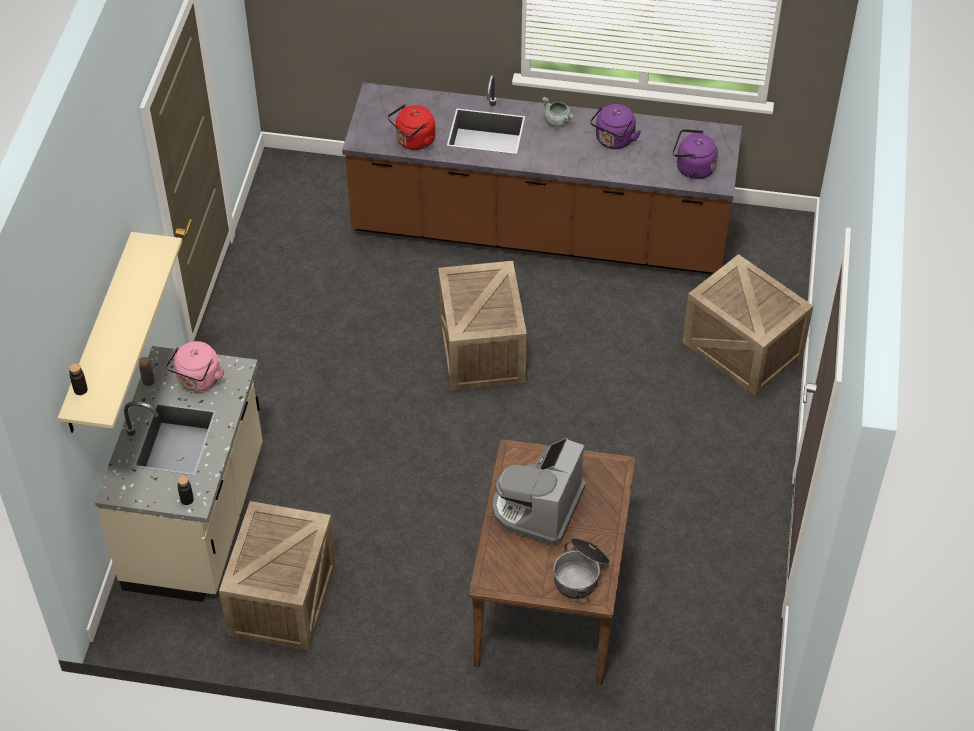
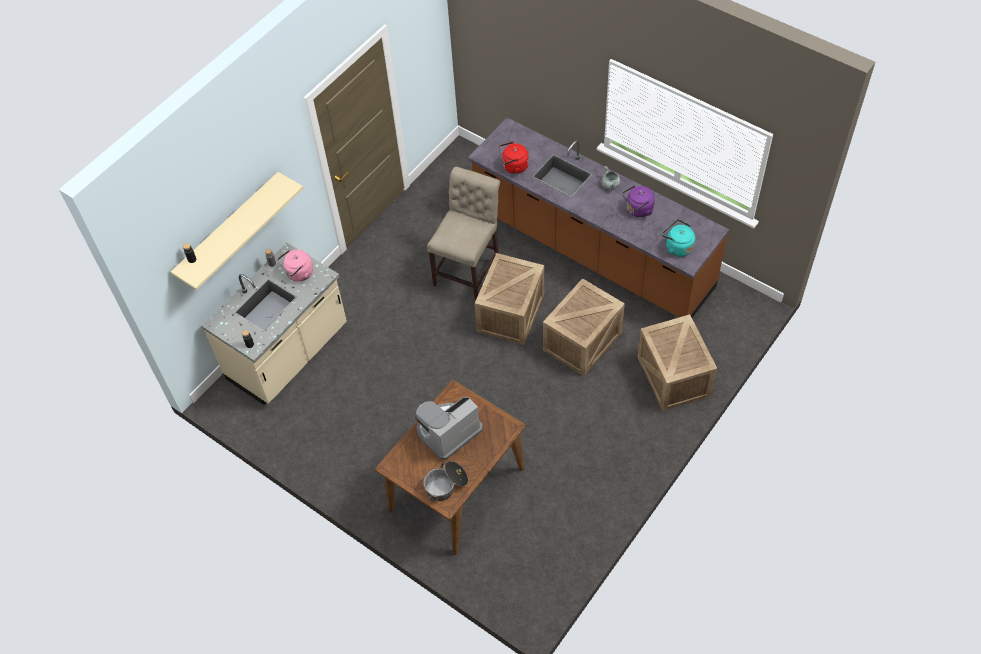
camera: 30 degrees right, 5 degrees up
crate [219,501,336,650] -> crate moved to [543,278,625,376]
purple kettle [673,129,718,179] -> turquoise kettle [662,219,695,257]
none -> beige chair [427,167,500,301]

